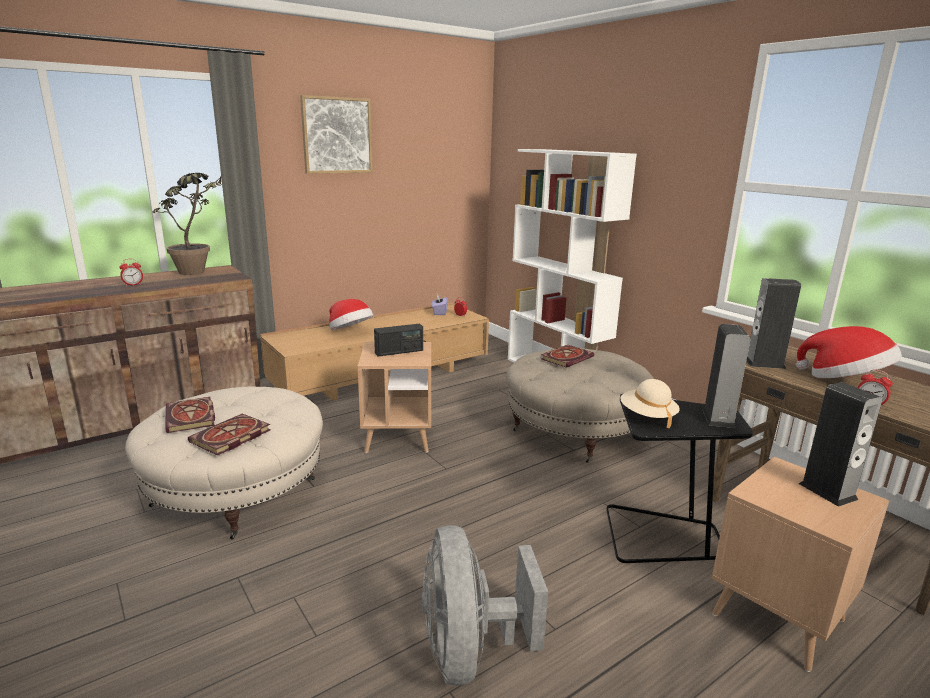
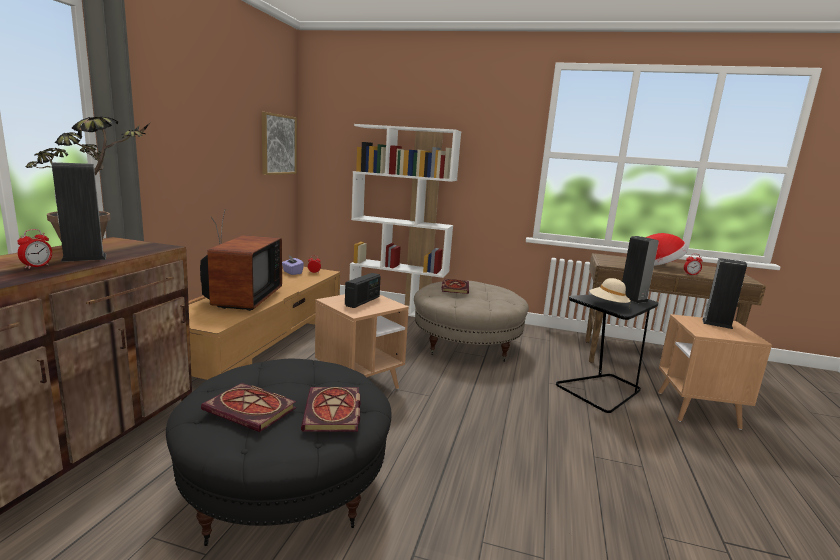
camera: 40 degrees left, 5 degrees down
beige ottoman [125,387,323,540] -> black ottoman [166,359,392,546]
picture [300,95,373,174] -> picture moved to [262,112,297,175]
hat [329,299,373,330] -> television [200,210,282,311]
grey fan [422,525,548,686] -> none
speaker [746,278,801,369] -> speaker moved to [52,162,106,262]

